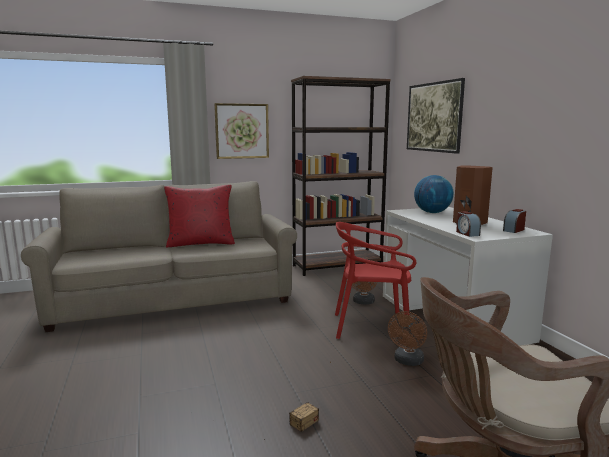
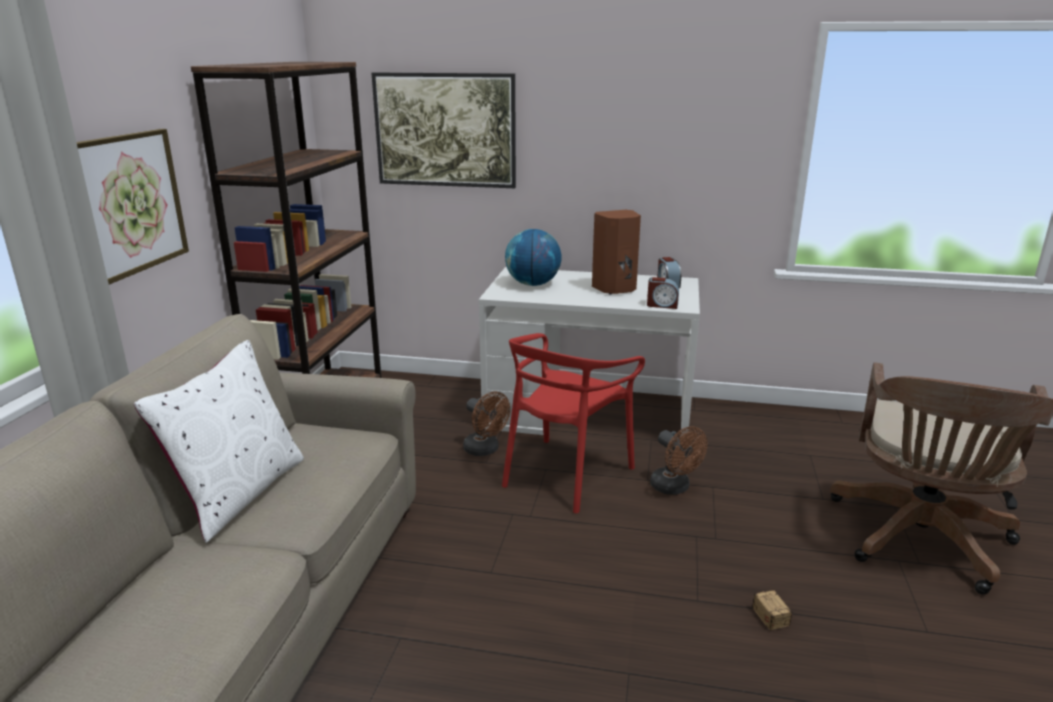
camera: 60 degrees left, 10 degrees up
red pillow [164,185,235,247] -> white pillow [134,340,304,543]

